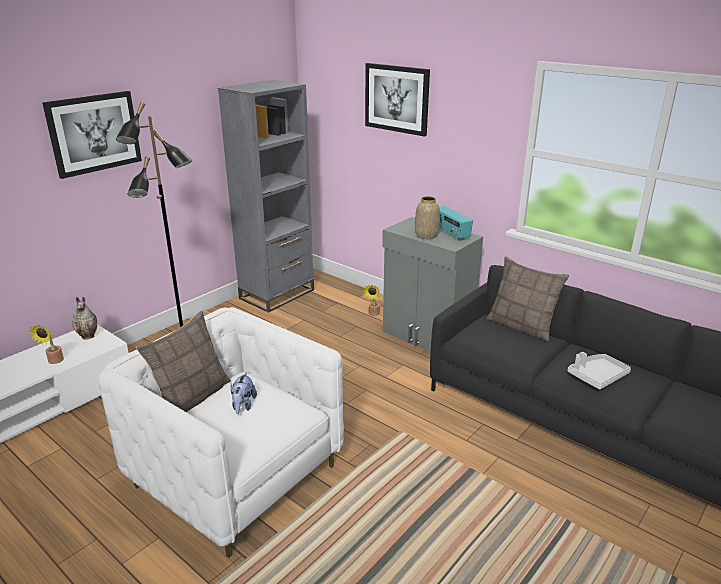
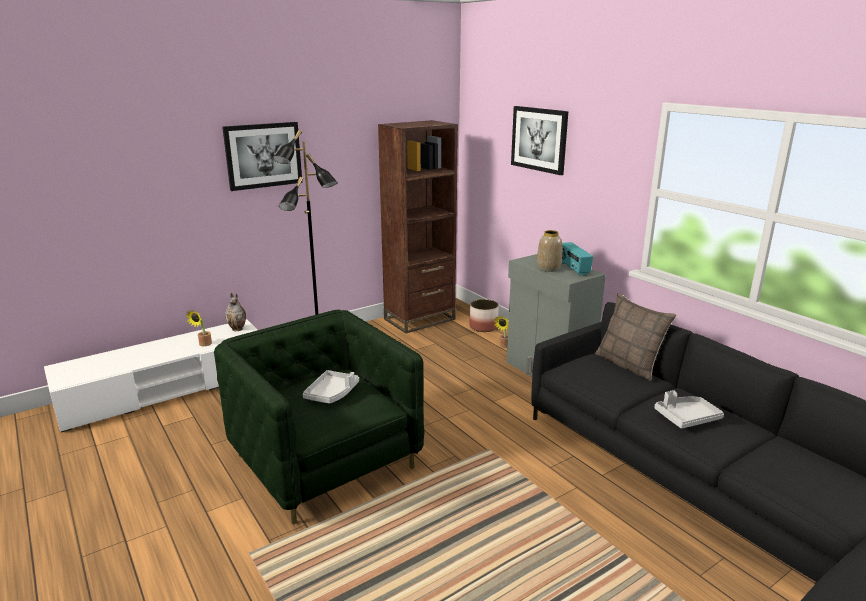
camera: 15 degrees right, 5 degrees down
white armchair [98,307,344,558] -> green armchair [214,310,425,525]
pillow [136,311,231,412] -> none
grey bookcase [218,80,314,313] -> brown bookcase [378,120,458,333]
plush toy [231,372,257,414] -> grey tray [303,370,359,404]
none -> planter [470,299,499,332]

